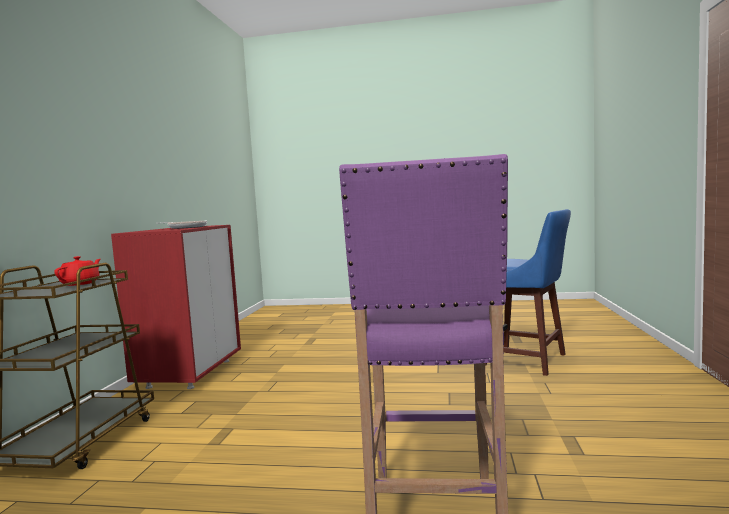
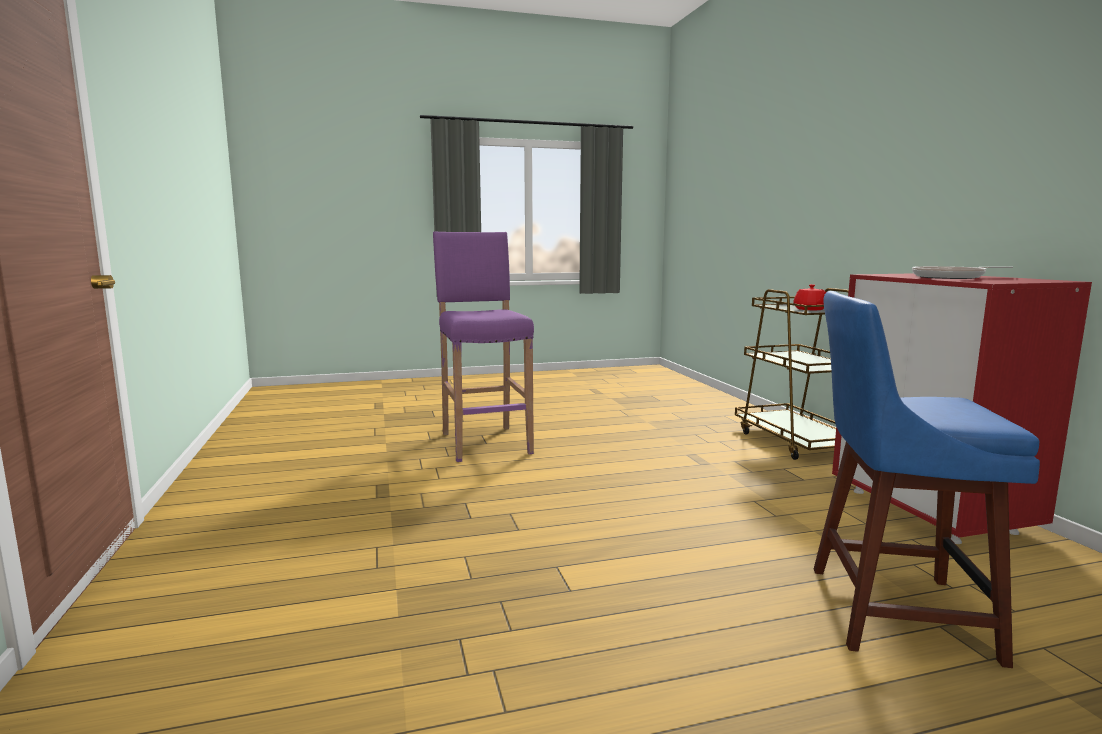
camera: 155 degrees right, 5 degrees up
blue chair [485,209,571,376] -> blue chair moved to [814,291,1040,668]

